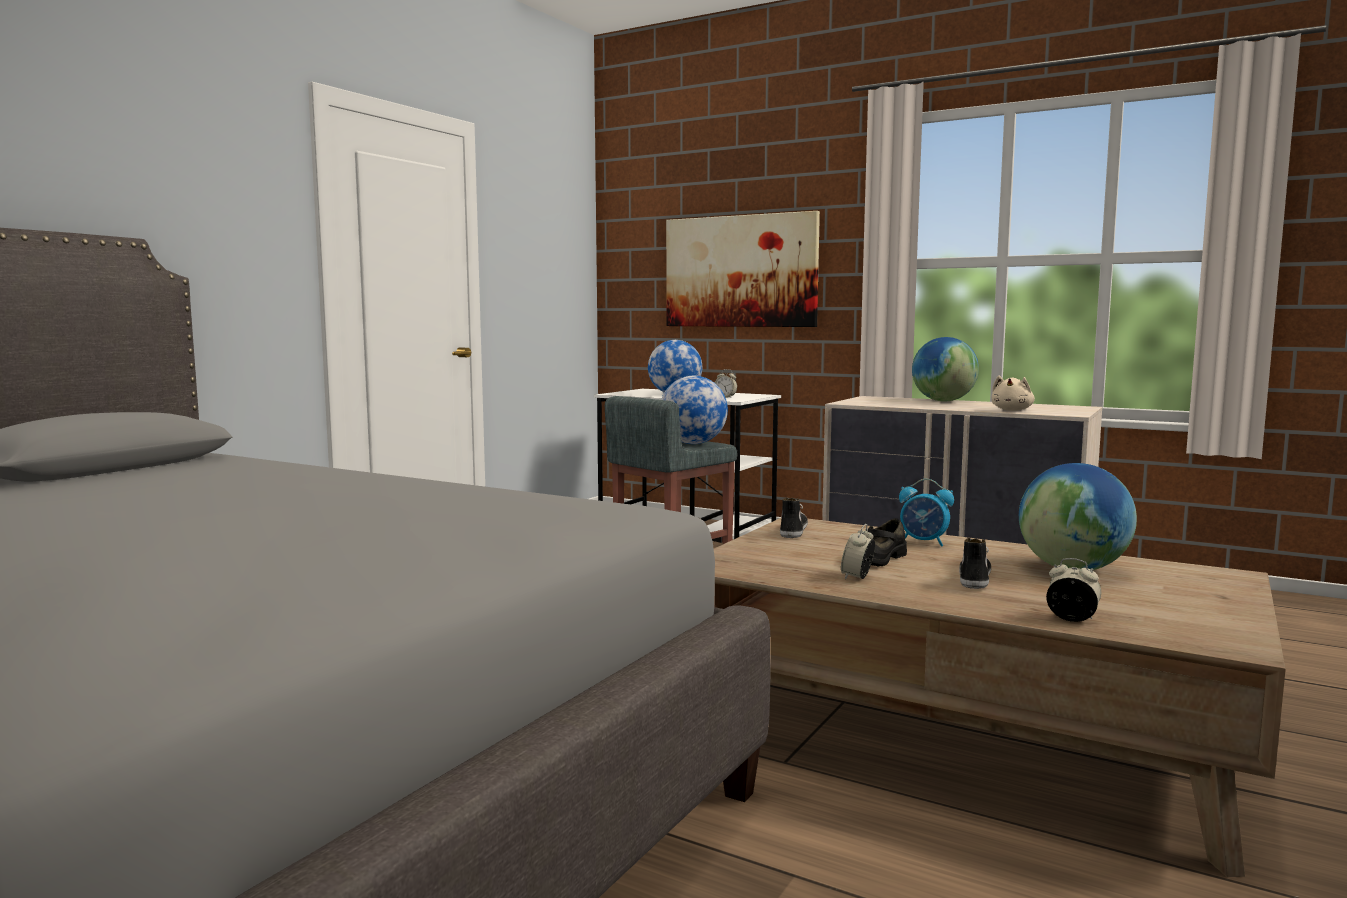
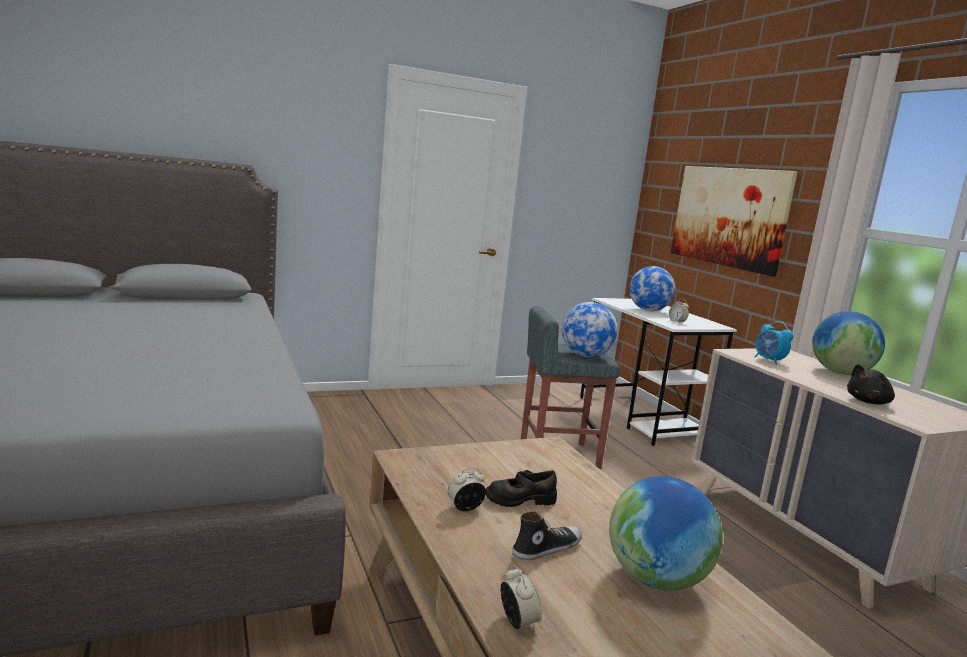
camera: 35 degrees right, 5 degrees up
shoe [780,498,808,538] -> none
alarm clock [899,479,954,547] -> alarm clock moved to [755,321,793,365]
beige plush toy [992,376,1035,411] -> black plush toy [847,364,895,405]

